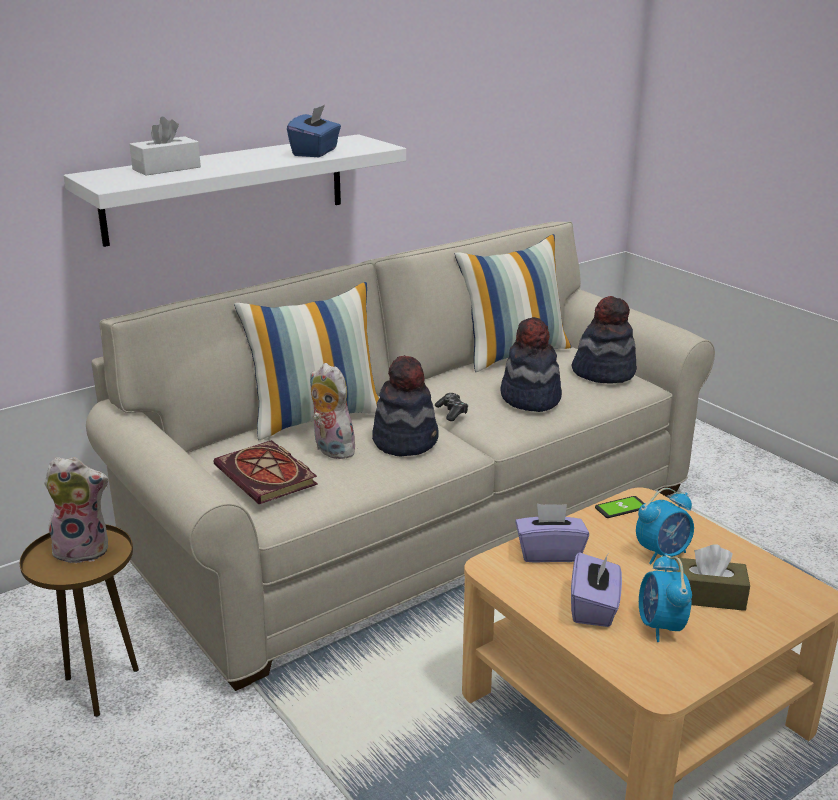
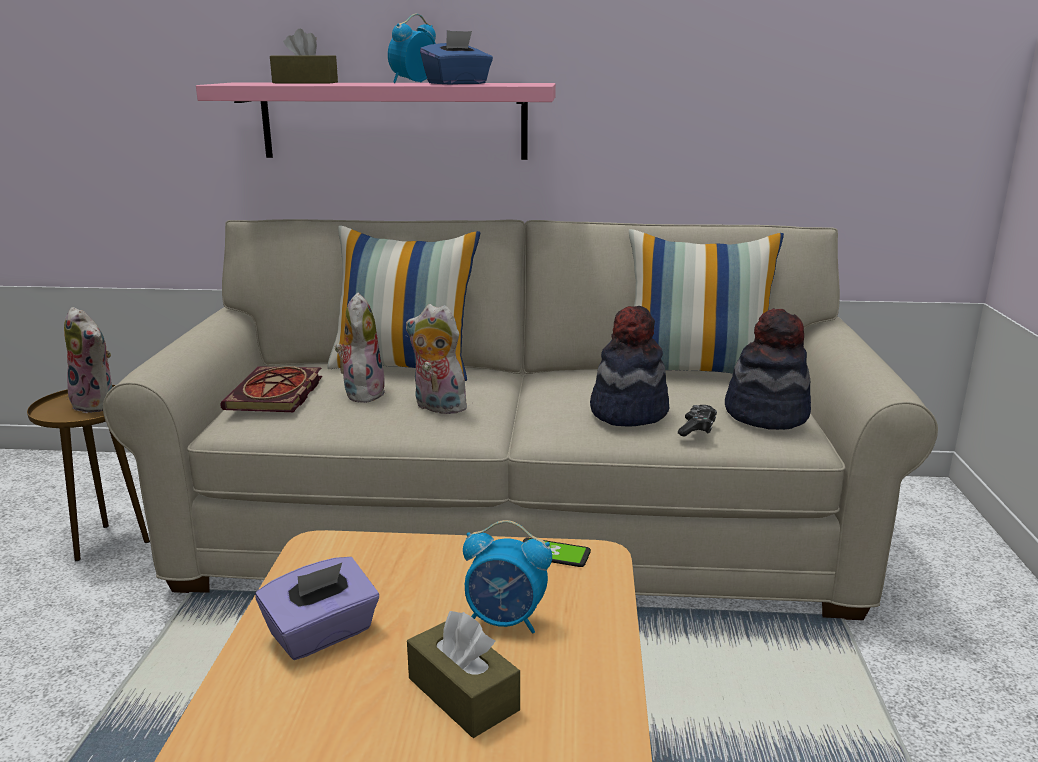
camera: 40 degrees right, 5 degrees down
white shelf [63,134,406,247] -> pink shelf [196,82,556,160]
white tissue box [129,117,201,176] -> brown tissue box [270,29,338,83]
hat [372,355,439,456] -> plush toy [406,304,467,414]
game controller [435,393,468,421] -> game controller moved to [678,405,717,437]
purple tissue box [515,504,589,563] -> none
alarm clock [639,554,692,642] -> alarm clock moved to [388,13,436,83]

